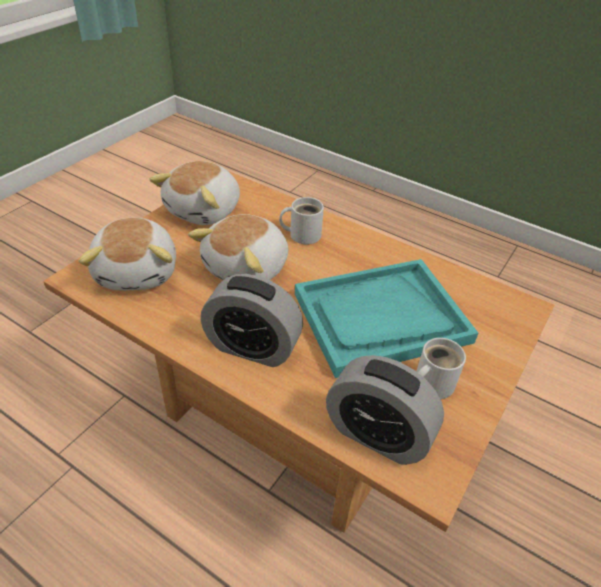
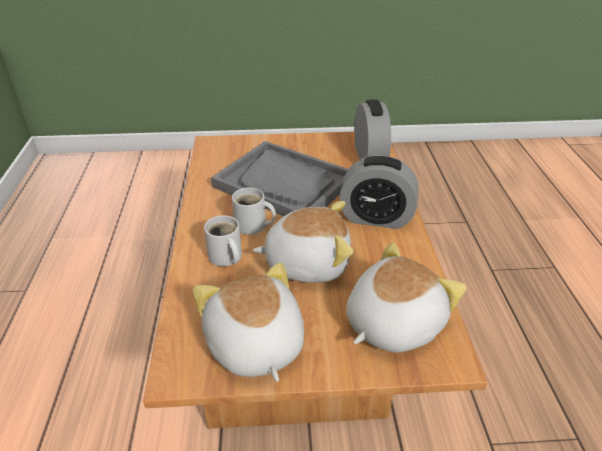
camera: 125 degrees left, 5 degrees down
plush toy [150,161,240,225] -> plush toy turned 105 degrees counterclockwise [193,263,304,382]
alarm clock [201,274,303,367] -> alarm clock turned 120 degrees clockwise [339,155,418,229]
turquoise tray [295,259,478,378] -> grey tray [211,141,348,216]
white mug [416,338,466,399] -> white mug moved to [232,187,276,235]

